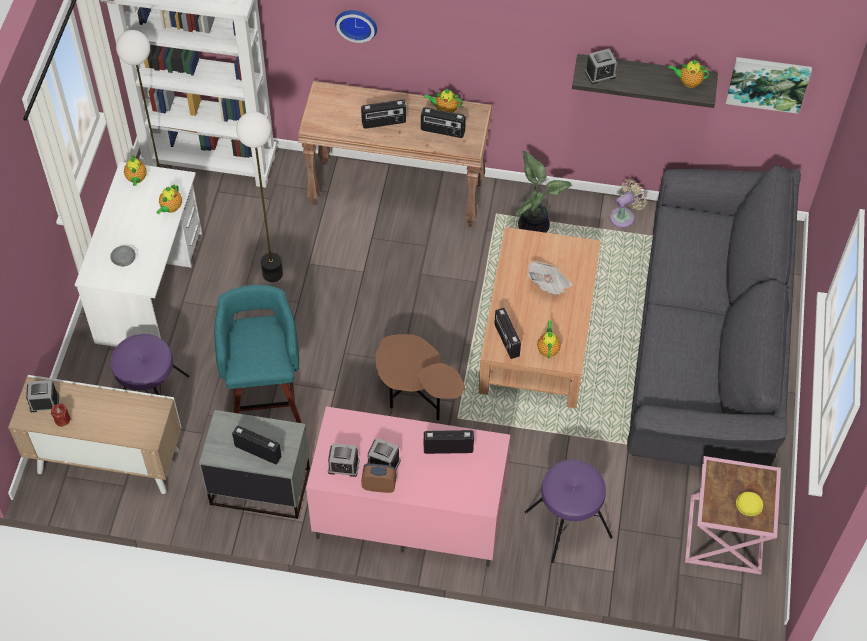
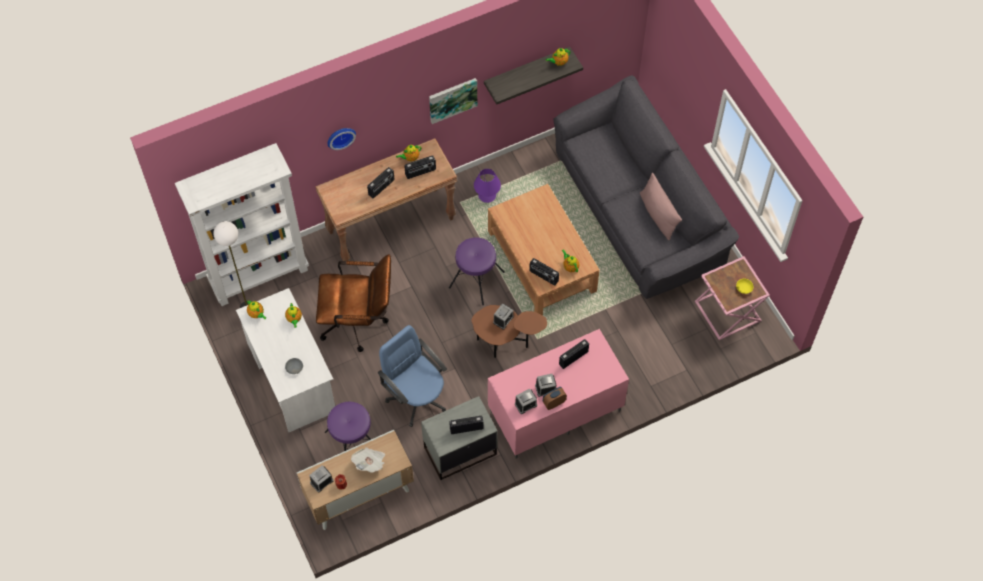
camera: 35 degrees left, 5 degrees up
turquoise stool [214,285,301,423] -> blue office chair [378,325,447,427]
floor lamp [236,112,283,282] -> brown office chair [316,254,391,352]
potted plant [515,151,572,233] -> purple table lamp [474,169,501,203]
purple stool [525,460,613,563] -> purple stool moved to [449,237,505,305]
newspaper [527,261,573,295] -> newspaper moved to [351,447,385,473]
alarm clock [585,49,617,84] -> alarm clock moved to [493,303,514,330]
beige fan [610,179,647,228] -> none
picture [726,57,812,114] -> picture moved to [429,78,477,124]
none -> pink pillow [640,173,682,240]

